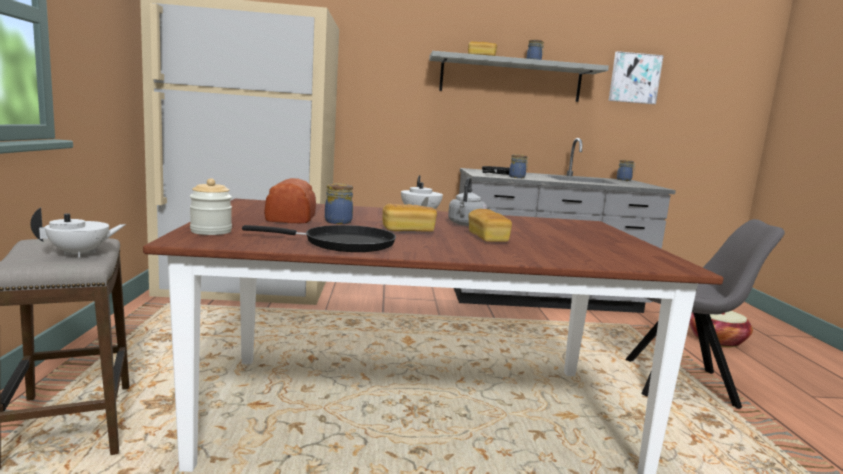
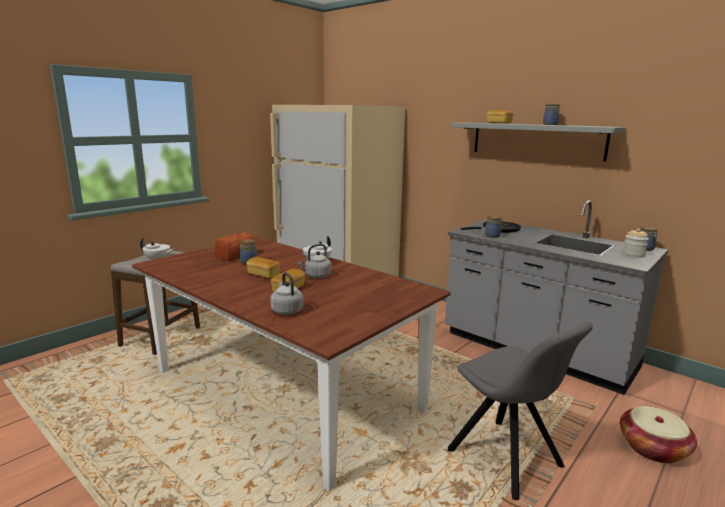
camera: 45 degrees right, 5 degrees up
jar [190,178,232,235] -> jar moved to [623,228,649,258]
black frying pan [242,225,396,252] -> none
picture [609,51,664,104] -> none
none -> grey kettle [271,272,304,315]

